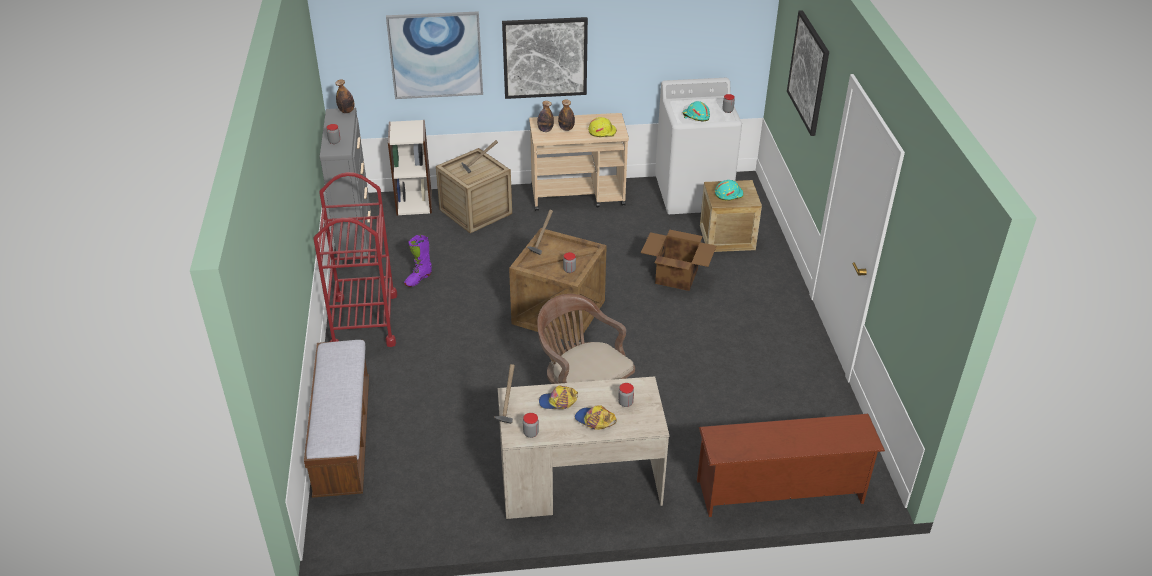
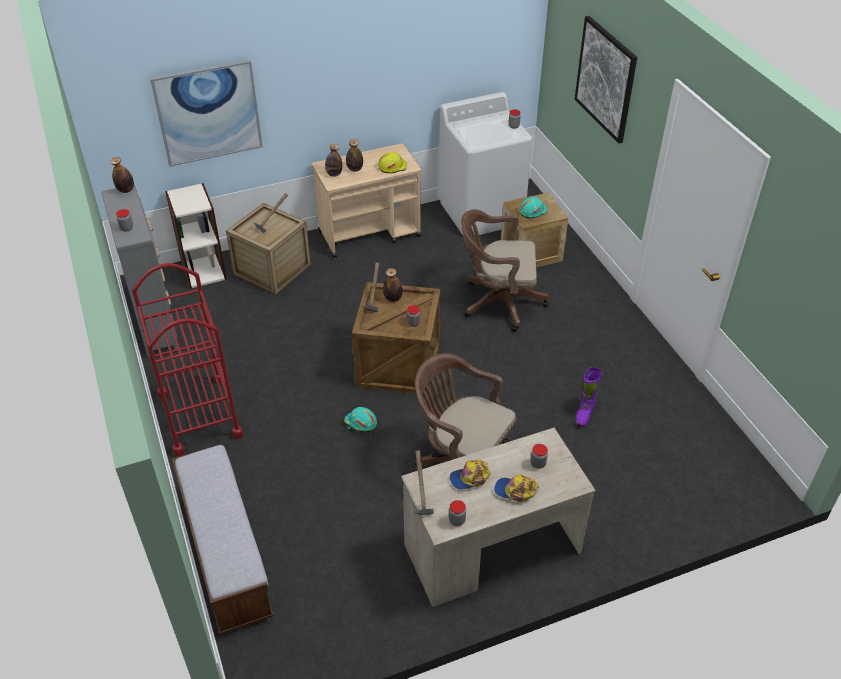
camera: 15 degrees left, 5 degrees up
purple boot [404,235,432,287] -> purple boot moved to [575,367,602,427]
picture [502,17,588,99] -> none
cardboard box [641,230,716,291] -> brown office chair [461,209,548,332]
turquoise hard hat [683,101,710,121] -> turquoise hard hat moved to [344,407,377,432]
brown shoe rack [697,414,885,517] -> none
none -> bottle [383,268,403,302]

